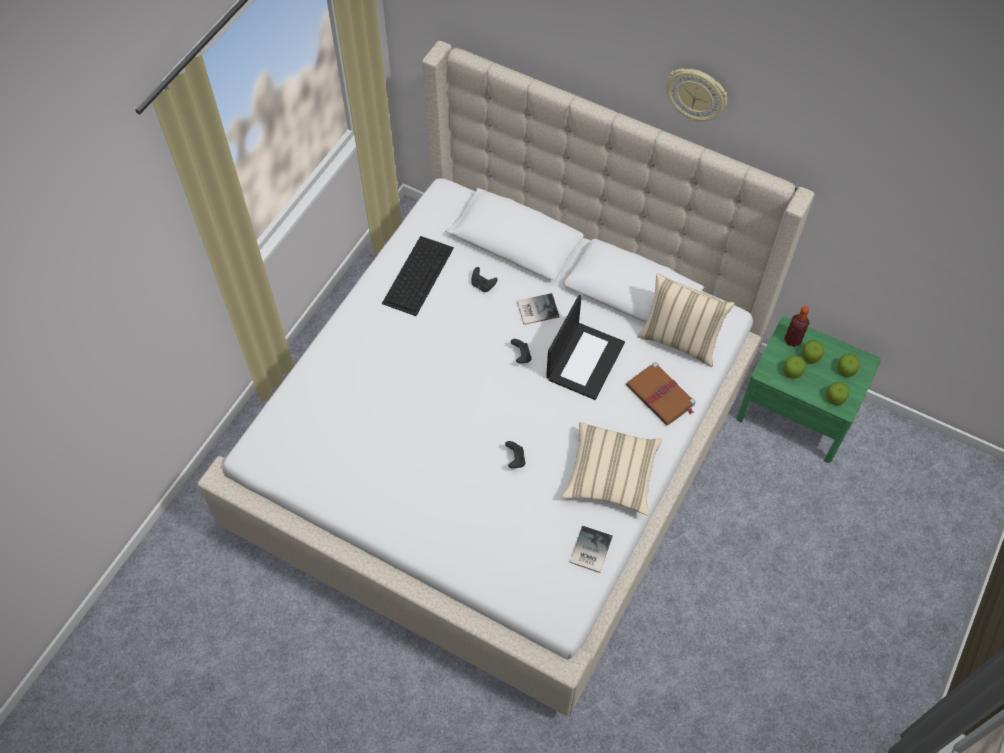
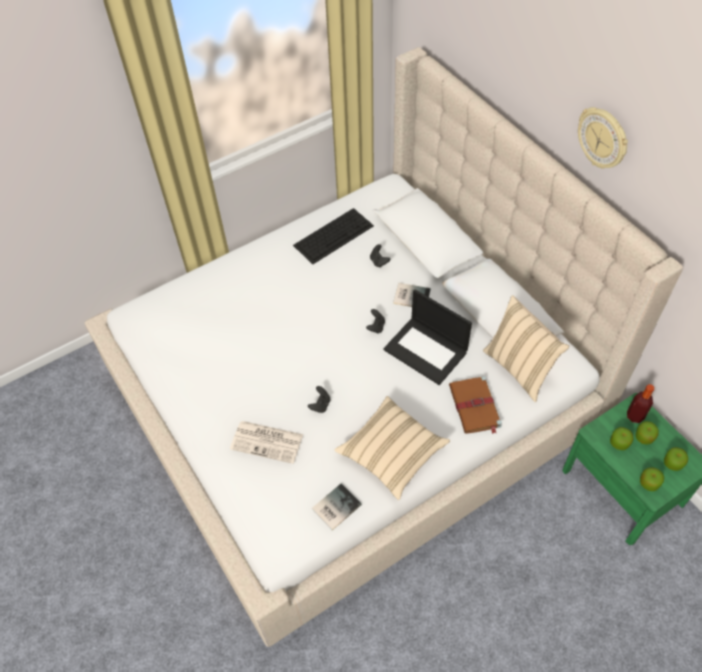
camera: 30 degrees right, 5 degrees down
laptop [546,294,625,400] -> laptop turned 75 degrees clockwise [383,289,472,385]
none -> newspaper [230,421,303,464]

